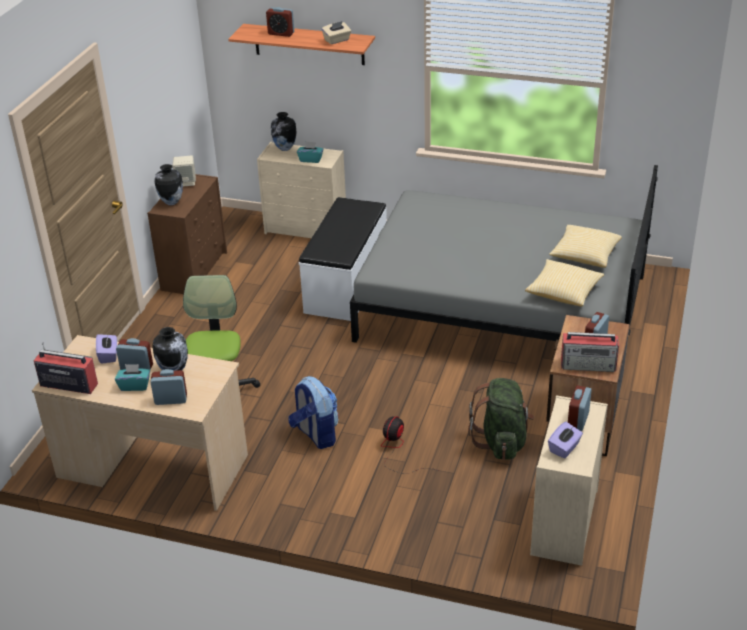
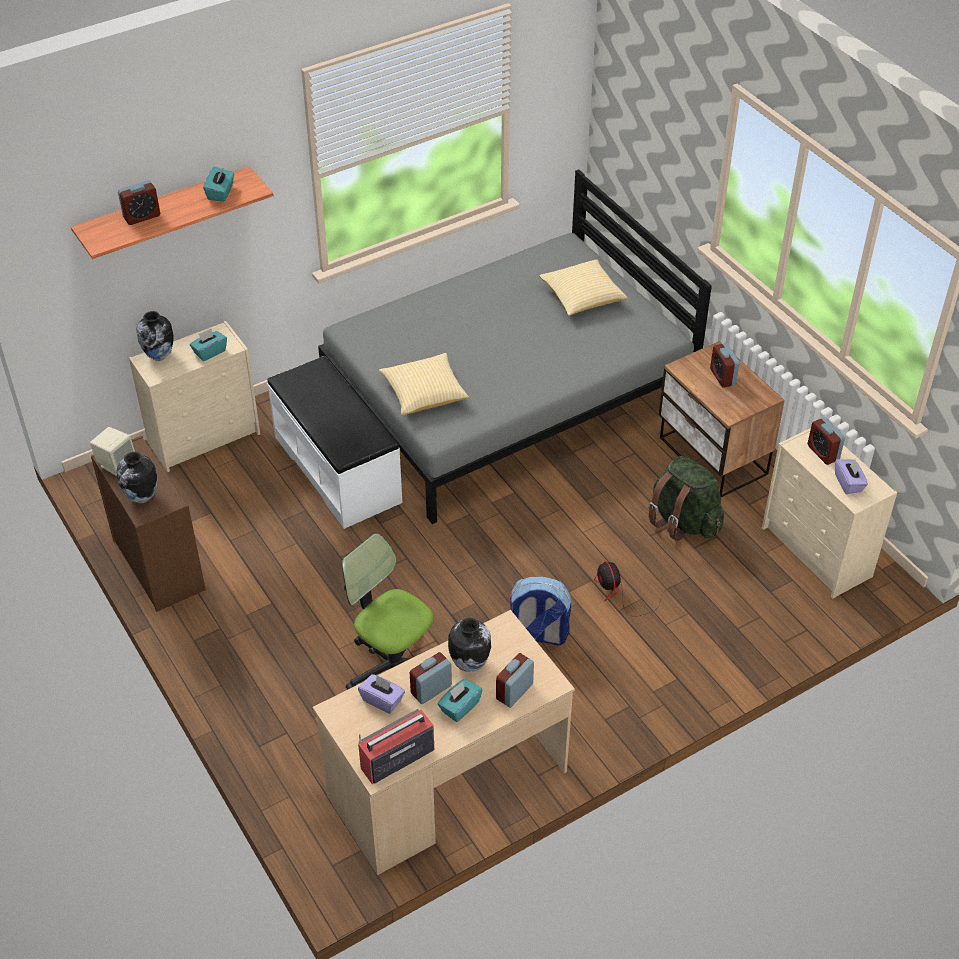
camera: 50 degrees left, 10 degrees up
beige tissue box [322,21,351,44] -> turquoise tissue box [203,167,234,202]
pillow [525,259,604,307] -> pillow moved to [379,353,469,416]
radio [561,332,619,372] -> none

